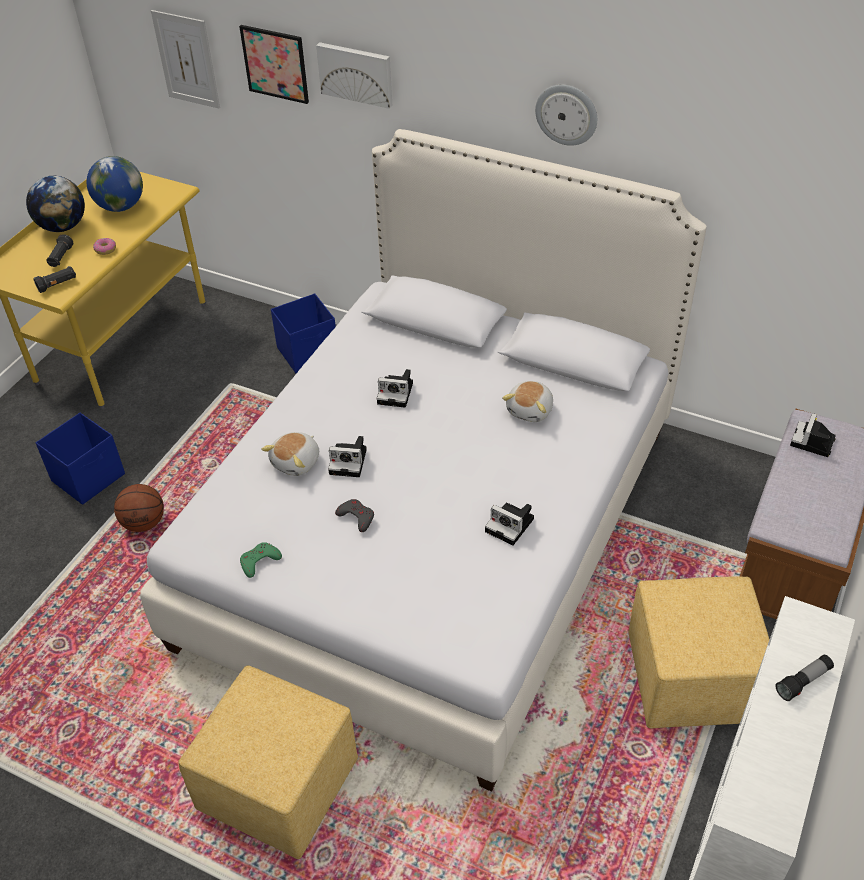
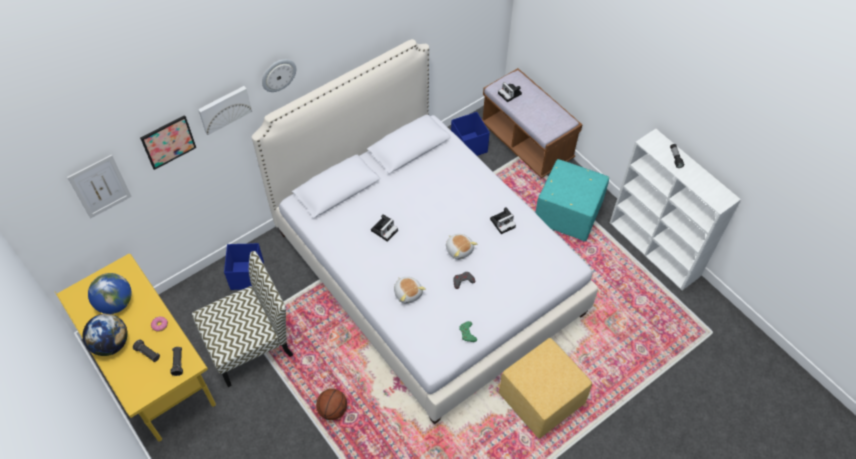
camera: 65 degrees left, 10 degrees up
blue storage box [36,413,125,505] -> blue storage box moved to [451,112,490,156]
camera [328,436,367,477] -> none
plush toy [502,381,553,422] -> plush toy moved to [446,234,477,260]
wall clock [535,85,597,146] -> wall clock moved to [262,59,296,92]
yellow ottoman [629,576,770,728] -> turquoise ottoman [535,159,609,242]
none -> chair [192,251,293,387]

